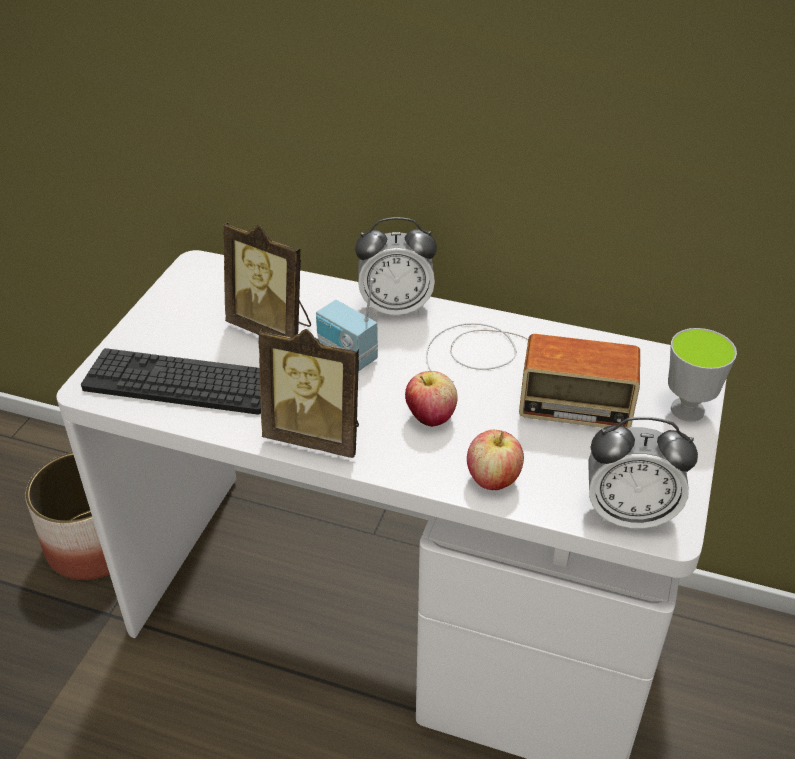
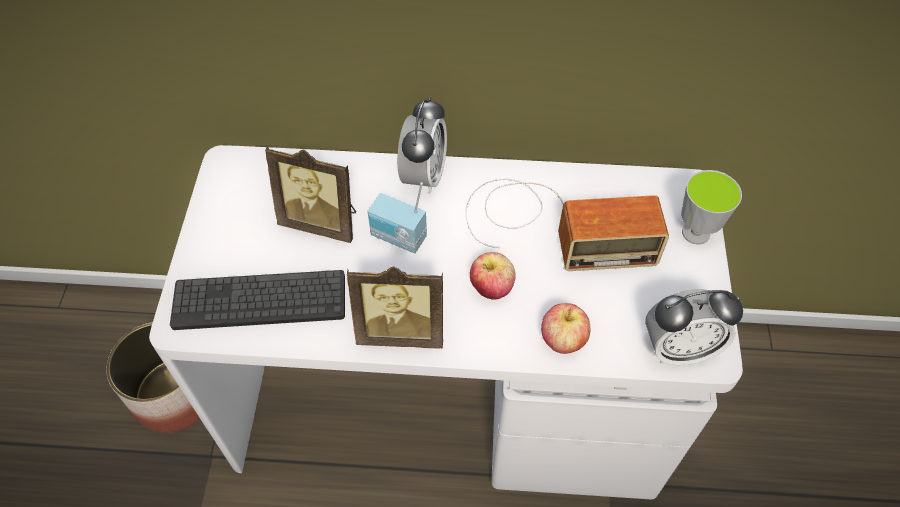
camera: 15 degrees left, 15 degrees up
alarm clock [355,217,437,317] -> alarm clock turned 60 degrees counterclockwise [397,97,447,193]

